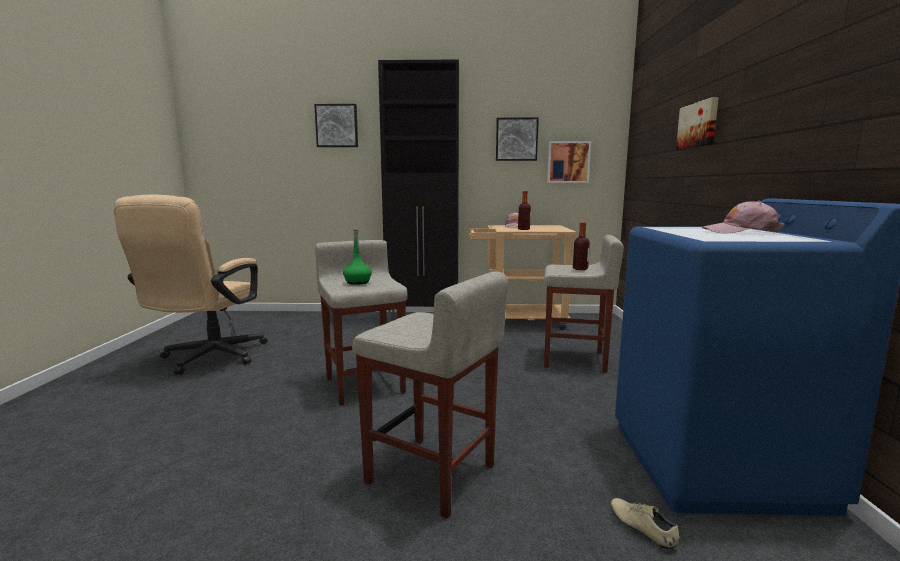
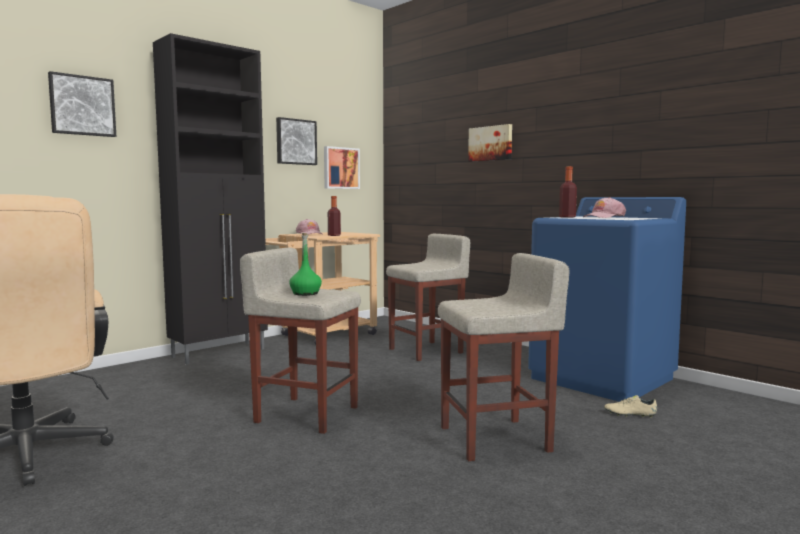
camera: 45 degrees left, 5 degrees down
bottle [573,222,590,270] -> bottle moved to [559,166,577,218]

